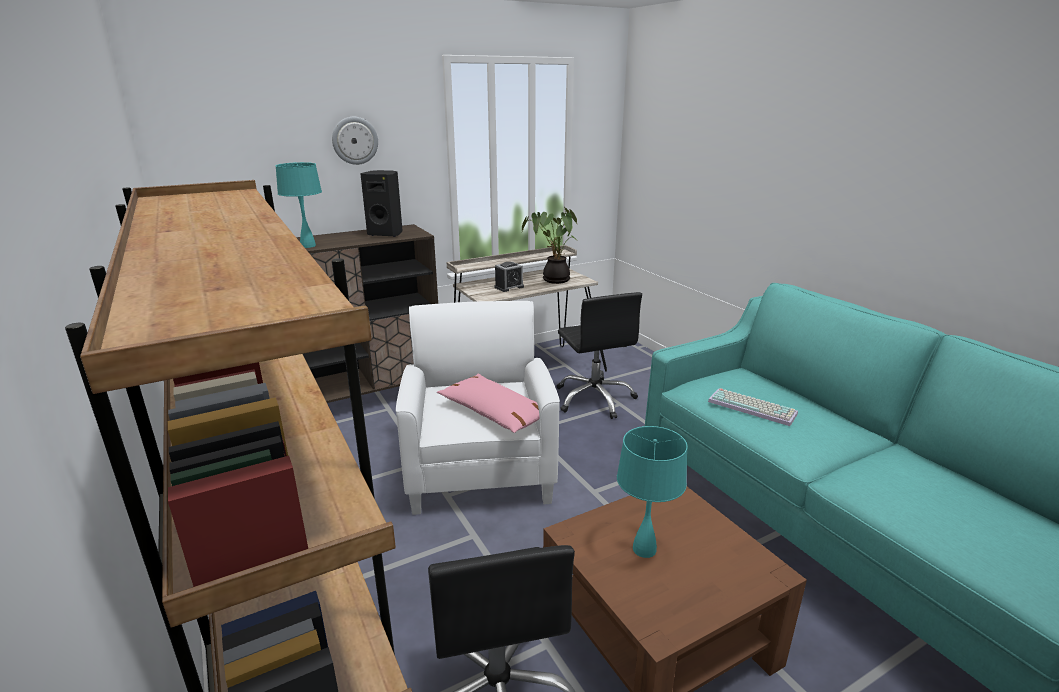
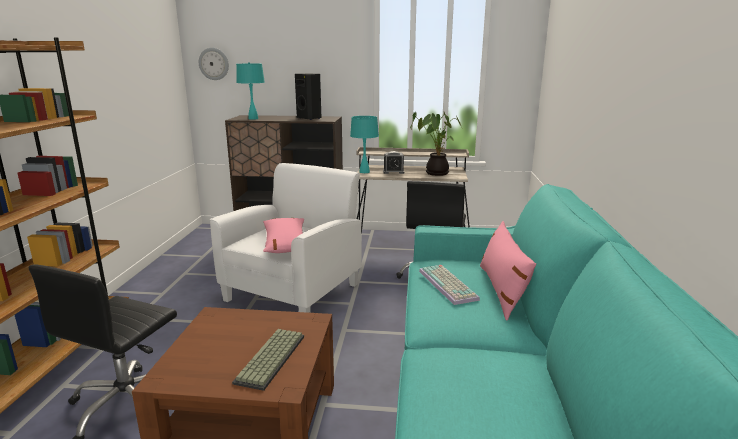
camera: 35 degrees right, 5 degrees down
wall clock [332,117,378,165] -> wall clock moved to [199,48,229,80]
turquoise table lamp [617,426,688,558] -> turquoise table lamp moved to [350,116,379,173]
none -> keyboard [232,329,304,391]
none -> pink pillow [480,221,536,320]

